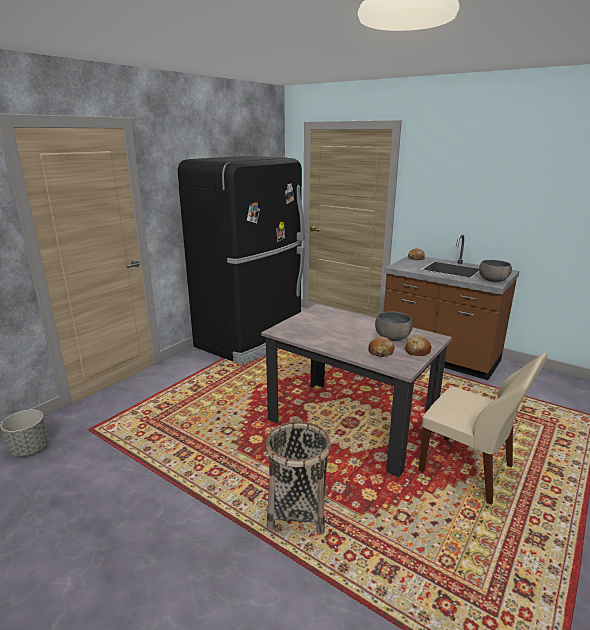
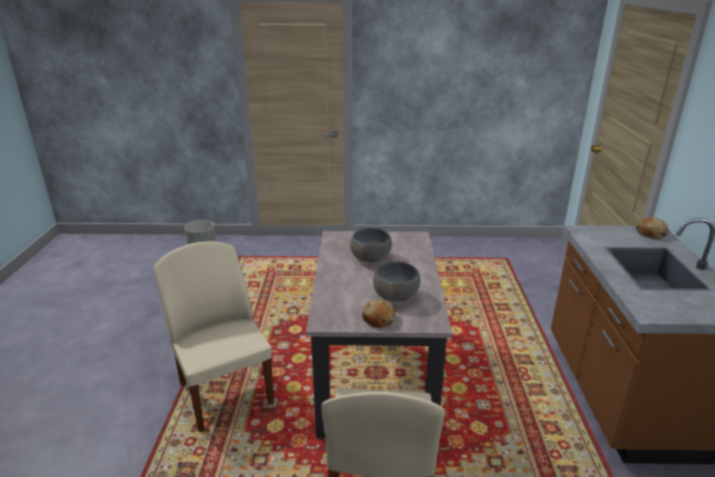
camera: 55 degrees right, 5 degrees up
black fridge [178,156,305,365] -> none
basket [266,421,331,535] -> beige chair [153,241,274,432]
bread [368,336,394,357] -> none
grey bowl [479,260,512,282] -> grey bowl moved to [350,228,392,262]

